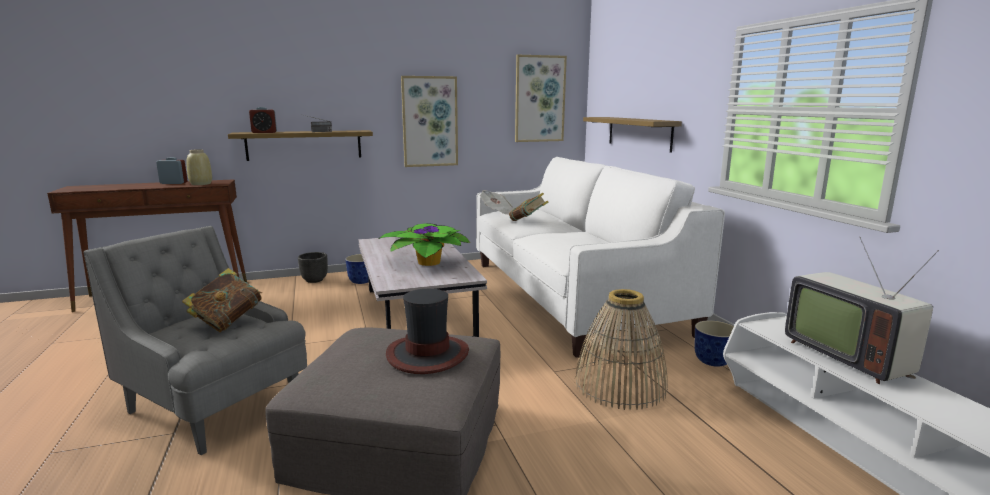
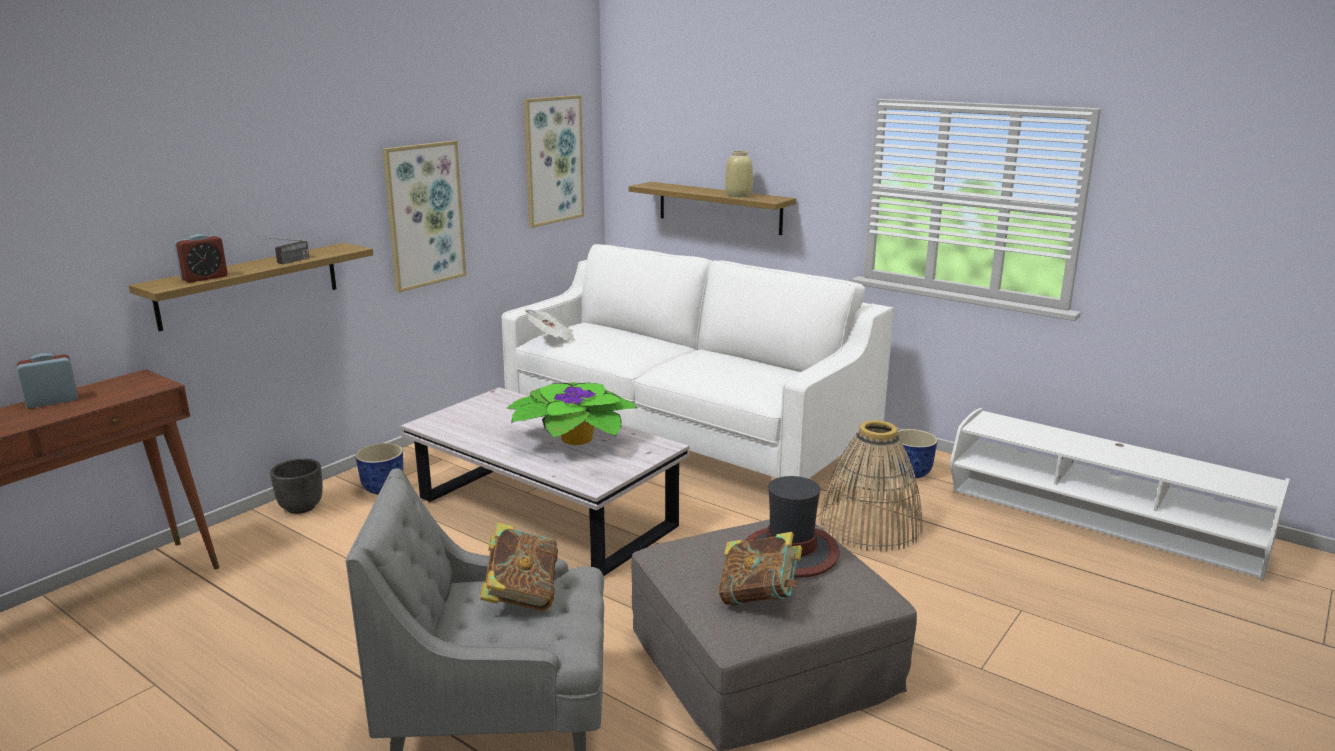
camera: 35 degrees left, 5 degrees up
beige vase [186,149,212,185] -> beige vase moved to [725,151,753,197]
book [509,193,548,221] -> book moved to [718,532,802,606]
television [785,237,939,384] -> none

